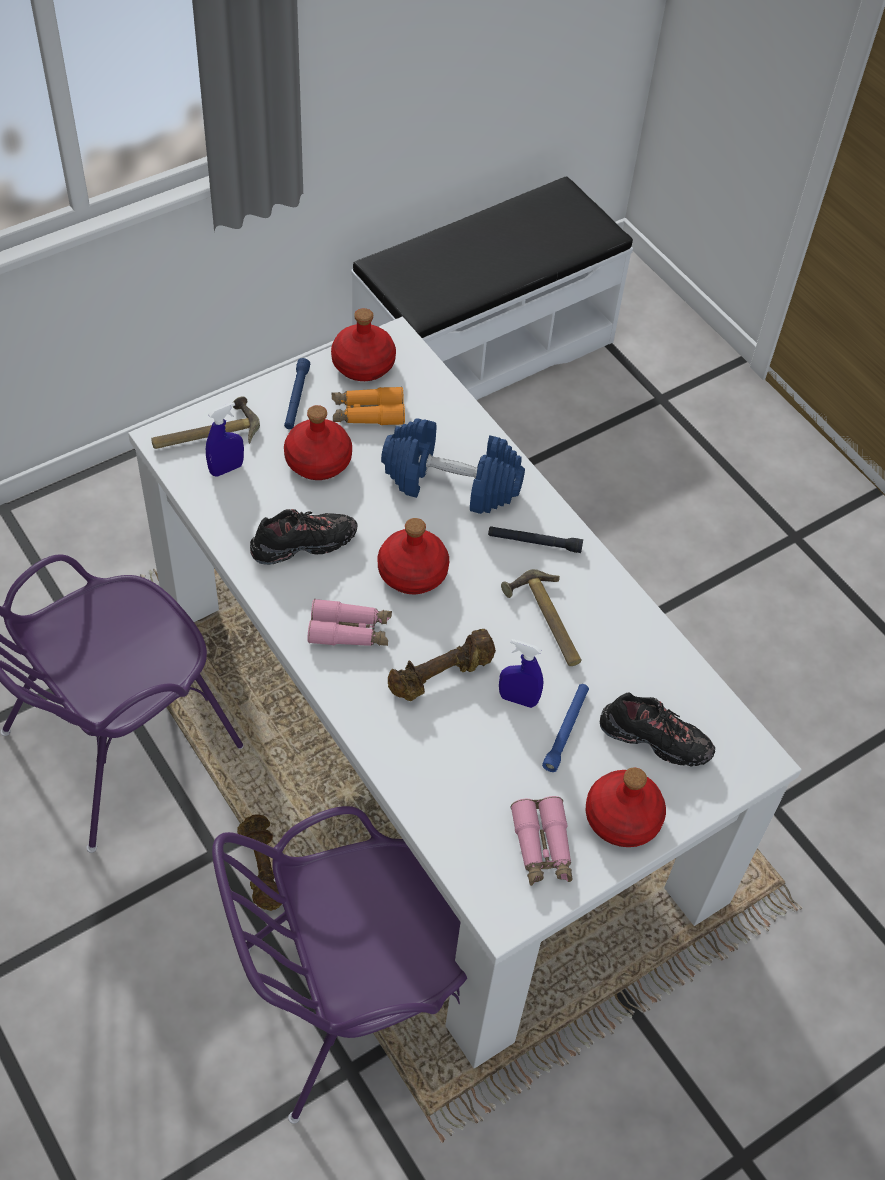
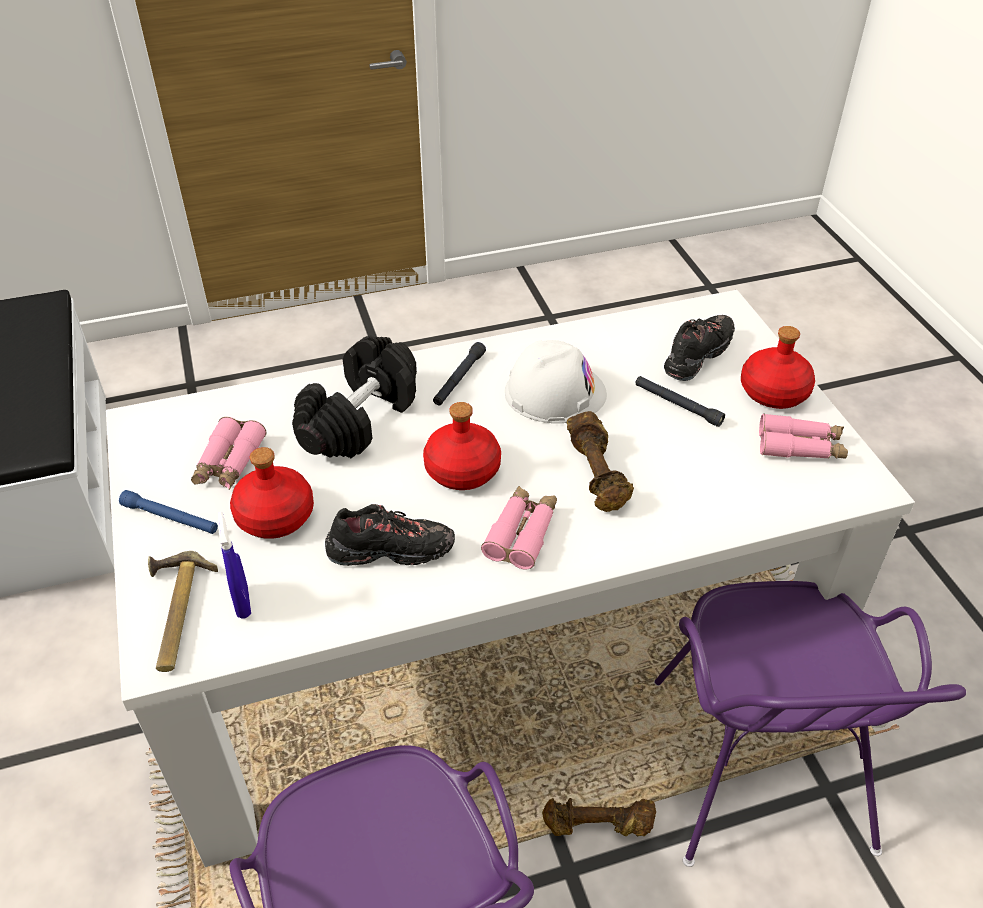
camera: 70 degrees left, 10 degrees down
black shoe [250,509,358,565] -> black shoe turned 90 degrees clockwise [325,504,455,566]
red bottle [331,308,396,381] -> none
orange binoculars [332,387,405,425] -> pink binoculars [191,417,267,490]
blue dumbbell [381,418,525,514] -> black dumbbell [292,335,417,458]
blue spray bottle [499,639,544,708] -> none
hammer [501,569,582,666] -> white hard hat [505,340,607,423]
blue flashlight [542,684,589,772] -> black flashlight [635,376,725,427]

